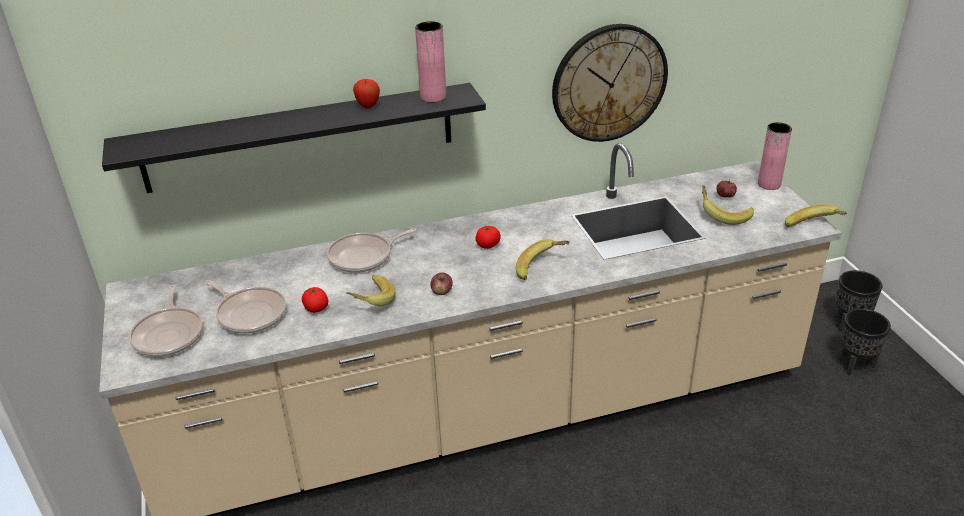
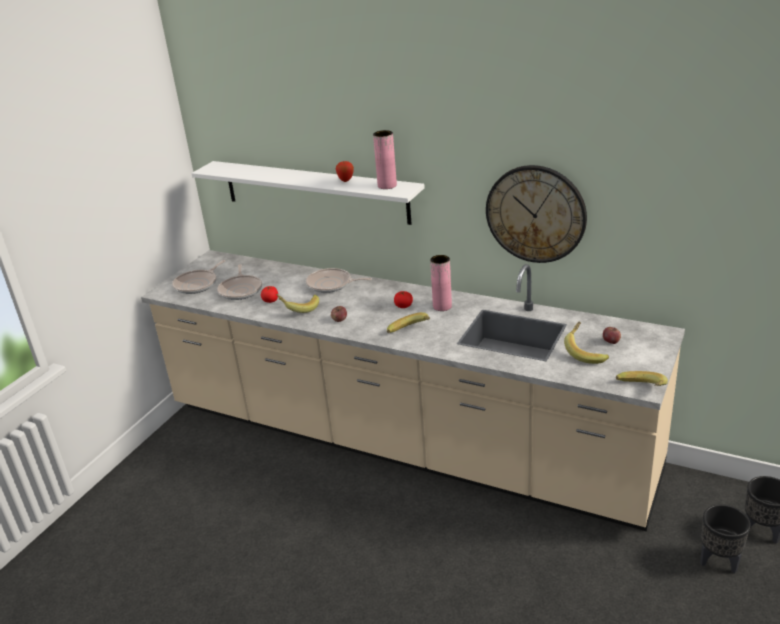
camera: 45 degrees right, 5 degrees down
black shelf [102,83,486,193] -> white shelf [191,161,425,225]
pink vase [758,122,792,190] -> pink vase moved to [430,255,452,311]

